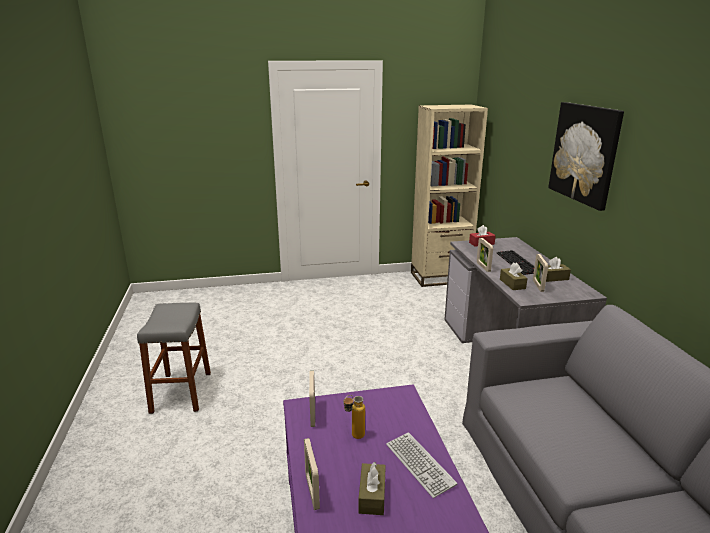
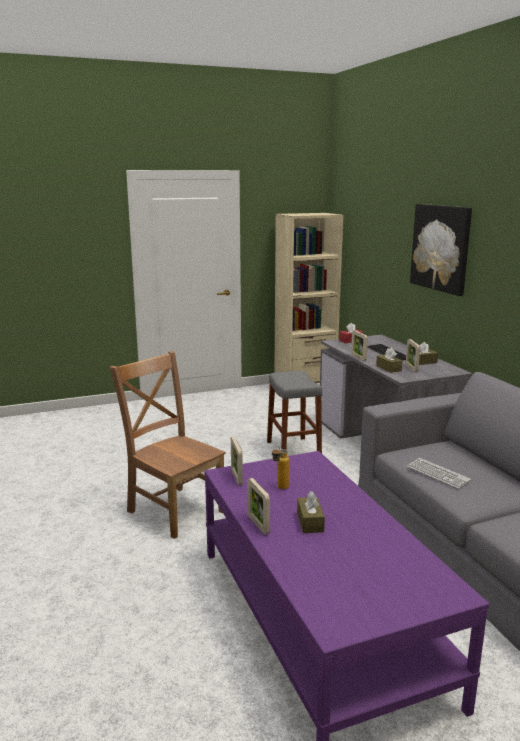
camera: 10 degrees left, 5 degrees down
grey stool [137,302,211,414] -> grey stool moved to [267,371,322,453]
keyboard [386,432,457,498] -> keyboard moved to [407,458,471,489]
none -> brown chair [110,351,226,539]

